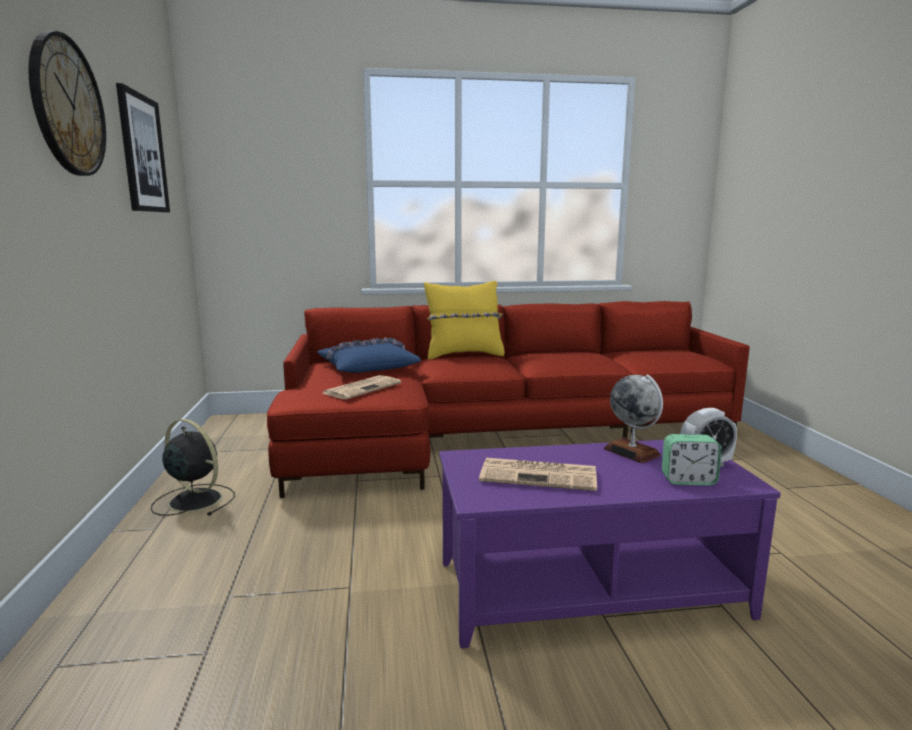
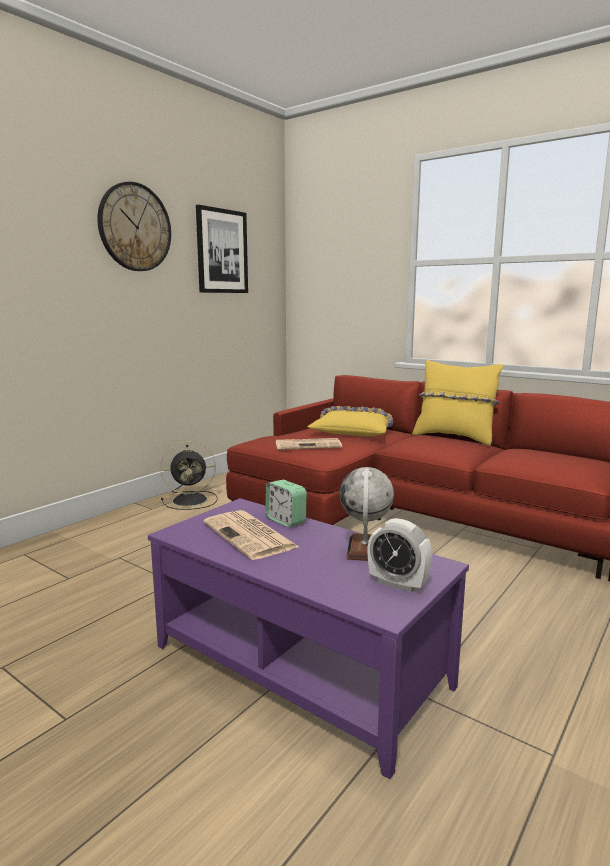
camera: 45 degrees right, 0 degrees up
black fan [151,419,235,516] -> black fan turned 90 degrees clockwise [160,441,218,510]
blue pillow [317,338,421,373] -> yellow pillow [308,406,393,436]
alarm clock [662,434,722,485] -> alarm clock moved to [265,480,307,527]

